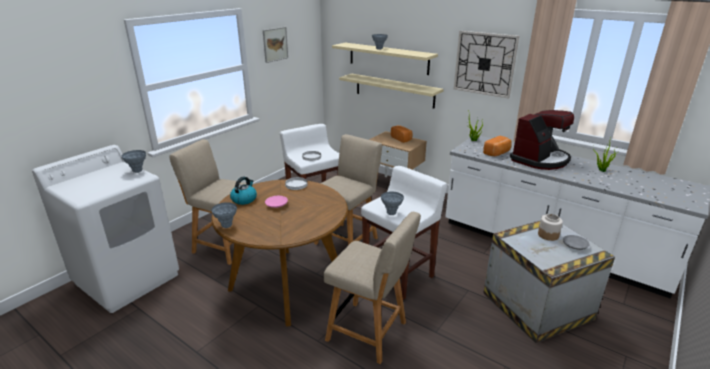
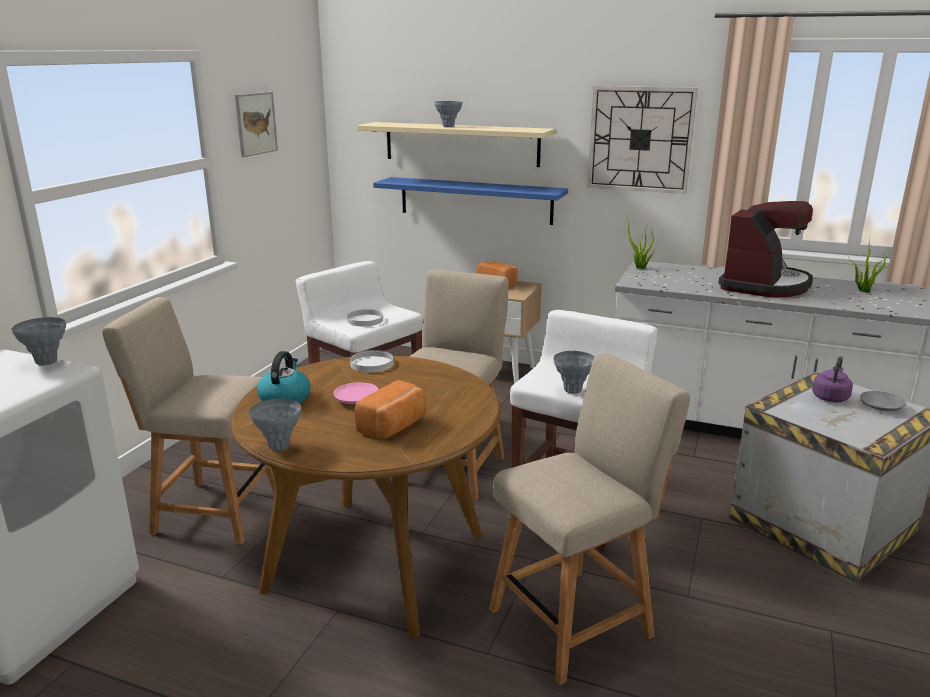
camera: 15 degrees left, 5 degrees down
beige chair [324,212,421,364] -> beige chair turned 45 degrees counterclockwise [489,353,690,685]
beige shelf [339,74,444,109] -> blue shelf [373,177,568,225]
bread [483,136,512,156] -> bread moved to [355,380,426,439]
jar [538,214,563,241] -> purple kettle [812,356,853,402]

